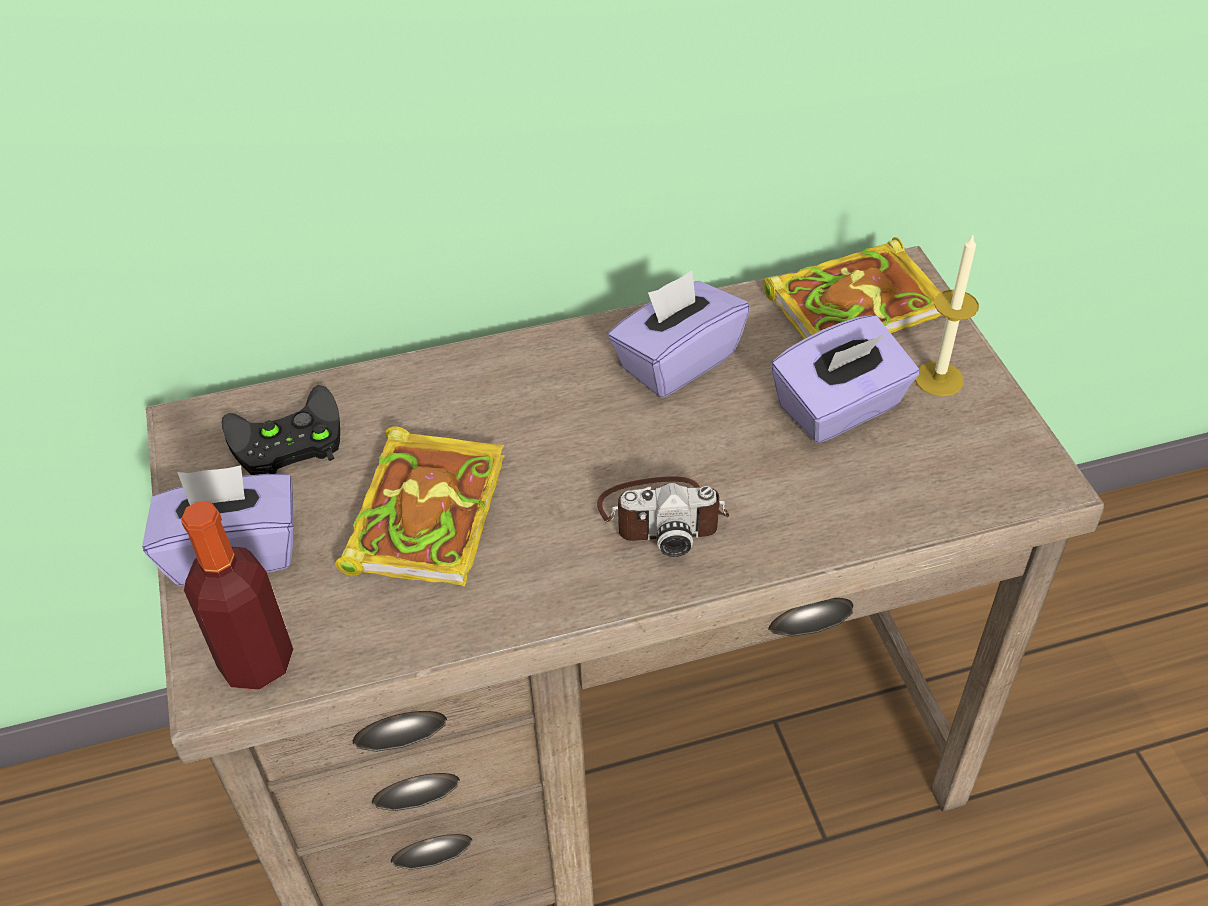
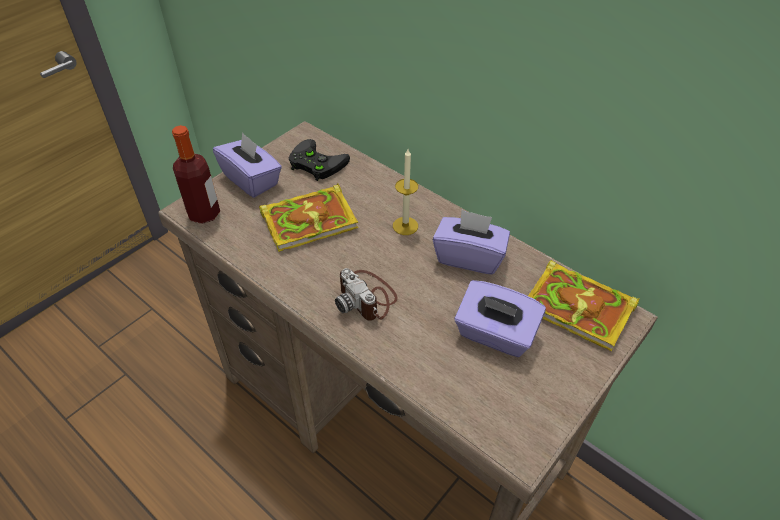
camera: 55 degrees right, 0 degrees up
candle [915,233,979,397] -> candle moved to [393,149,418,235]

